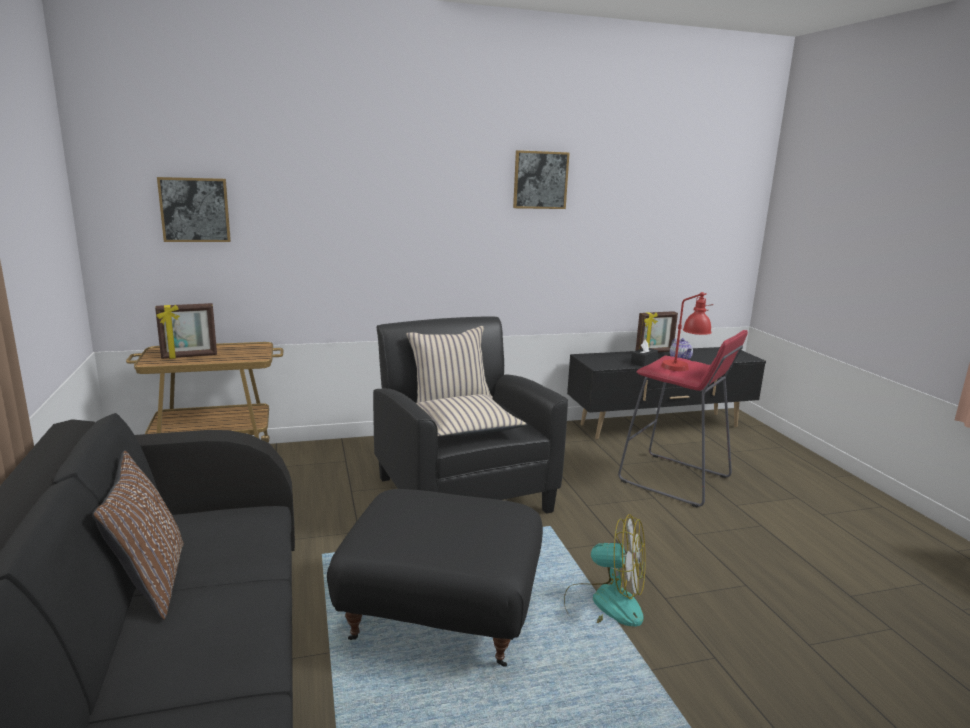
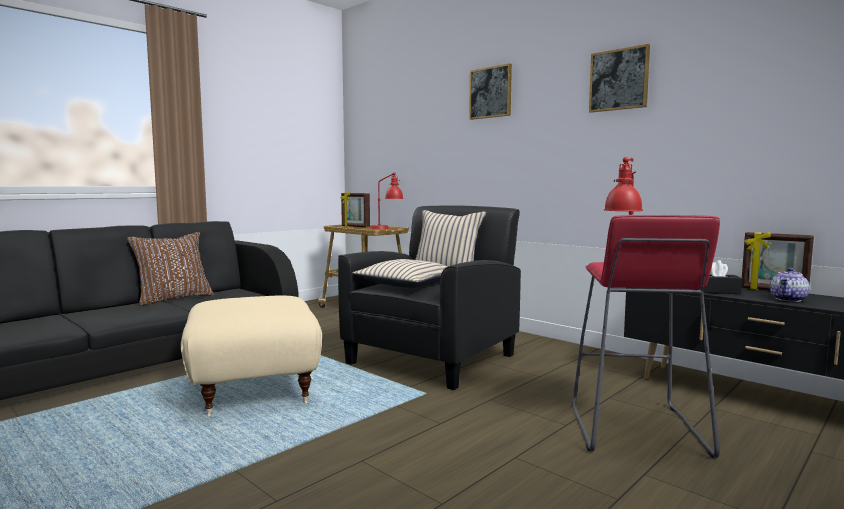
camera: 60 degrees right, 10 degrees down
picture [157,177,231,242] -> picture moved to [469,63,512,120]
black ottoman [327,489,543,667] -> beige ottoman [181,296,322,417]
fan [564,514,646,627] -> none
none -> red table lamp [370,172,404,229]

